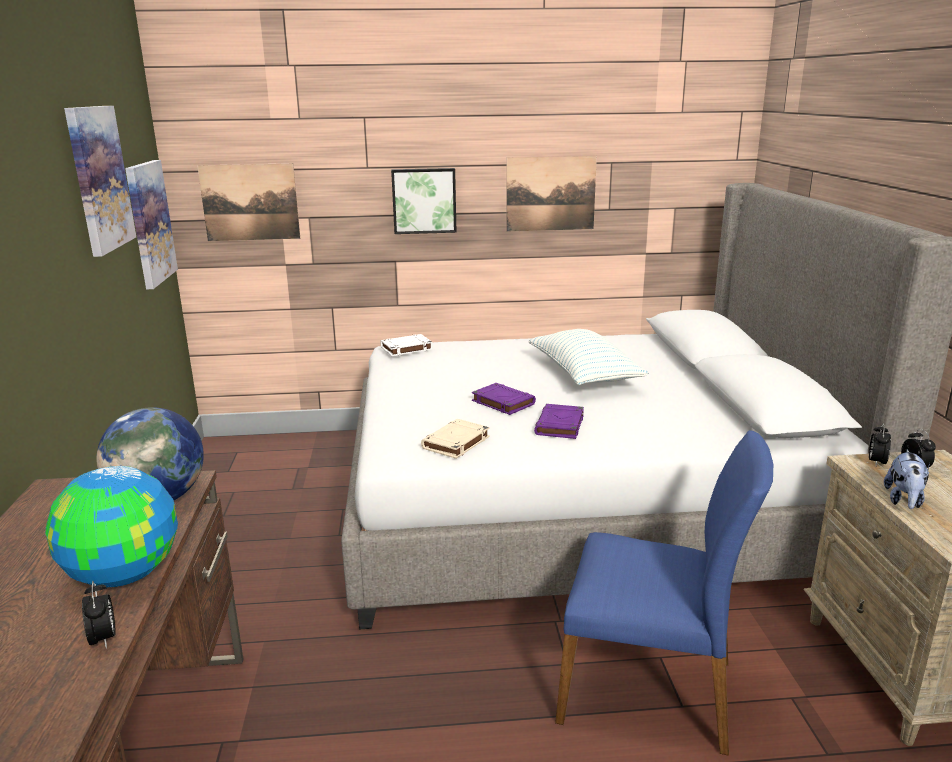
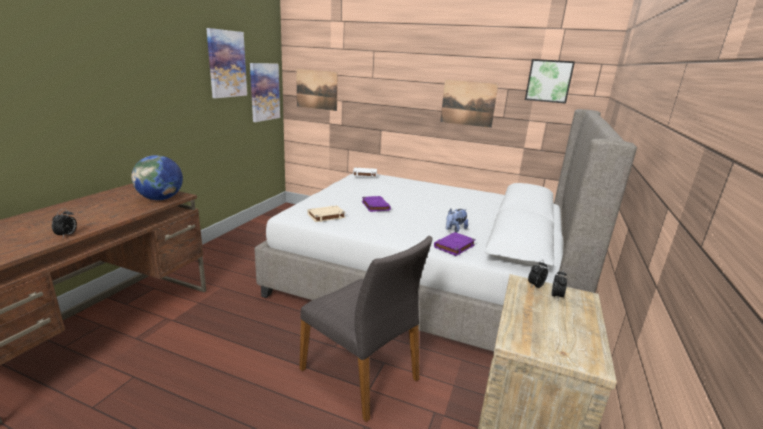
camera: 25 degrees right, 0 degrees up
globe [45,466,178,587] -> none
picture [391,168,456,234] -> picture moved to [525,59,575,104]
pillow [528,329,648,385] -> none
purple book [534,404,584,439] -> purple book moved to [434,232,476,256]
blue chair [555,430,773,756] -> grey chair [299,236,433,422]
plush toy [884,450,930,509] -> plush toy moved to [446,209,468,233]

